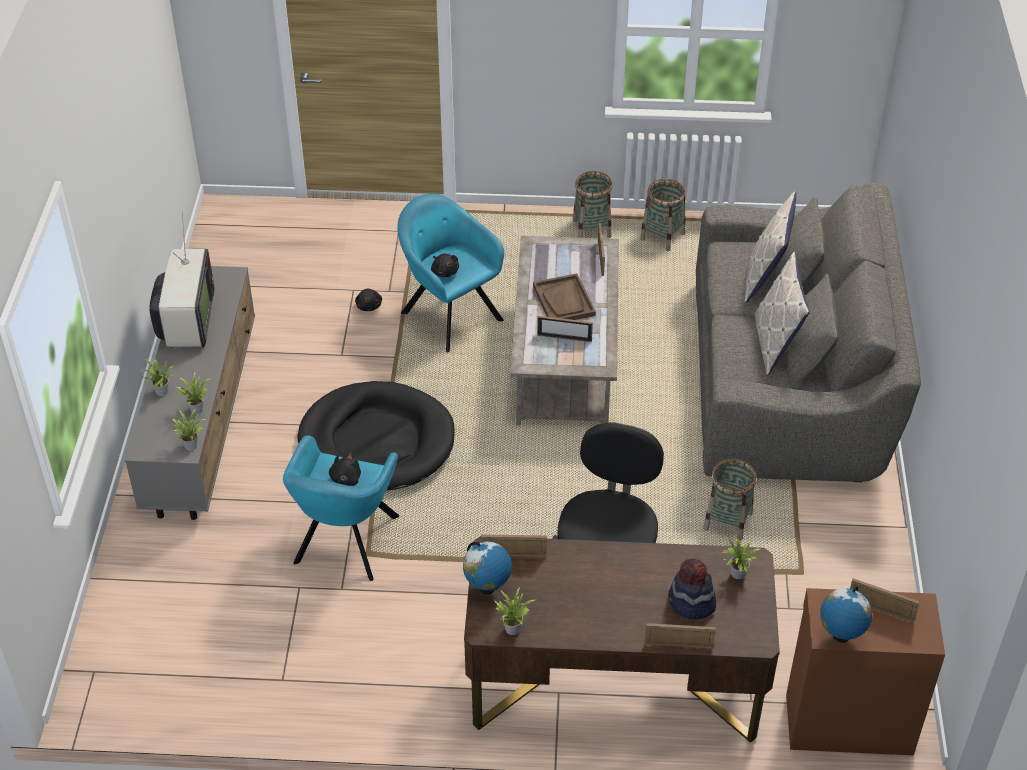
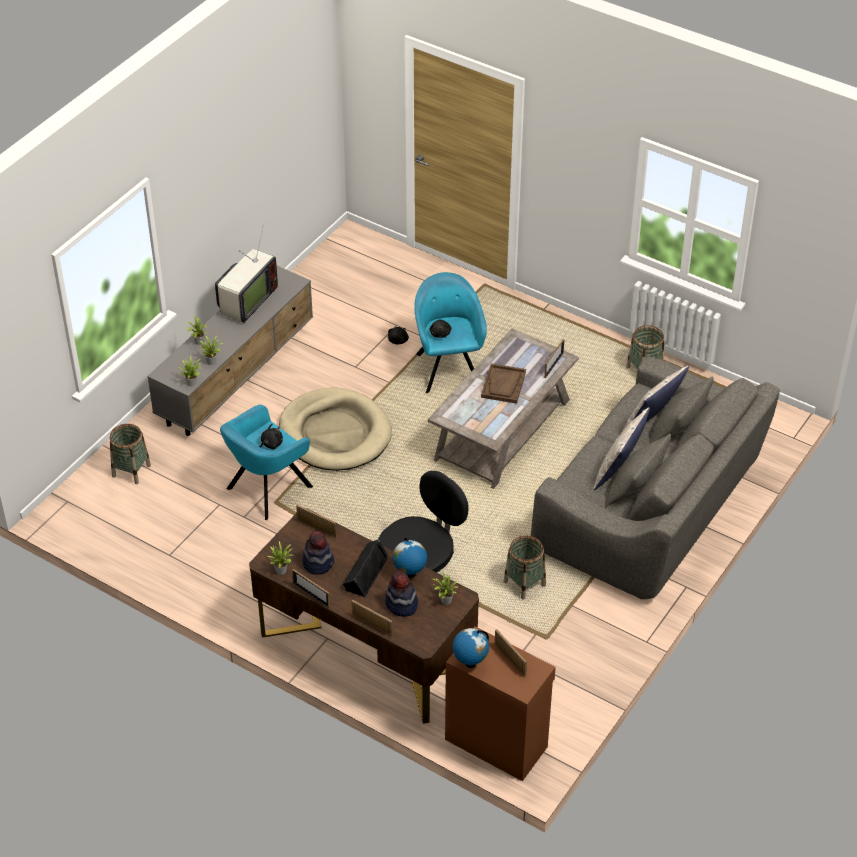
camera: 30 degrees right, 0 degrees up
black dog bed [297,381,455,491] -> beige dog bed [279,387,392,471]
globe [463,541,512,594] -> globe moved to [392,538,427,578]
picture frame [537,316,593,342] -> picture frame moved to [292,569,330,608]
basket [573,171,613,238] -> basket moved to [110,424,151,484]
none -> hat [302,531,334,575]
none -> black speaker [343,539,389,597]

